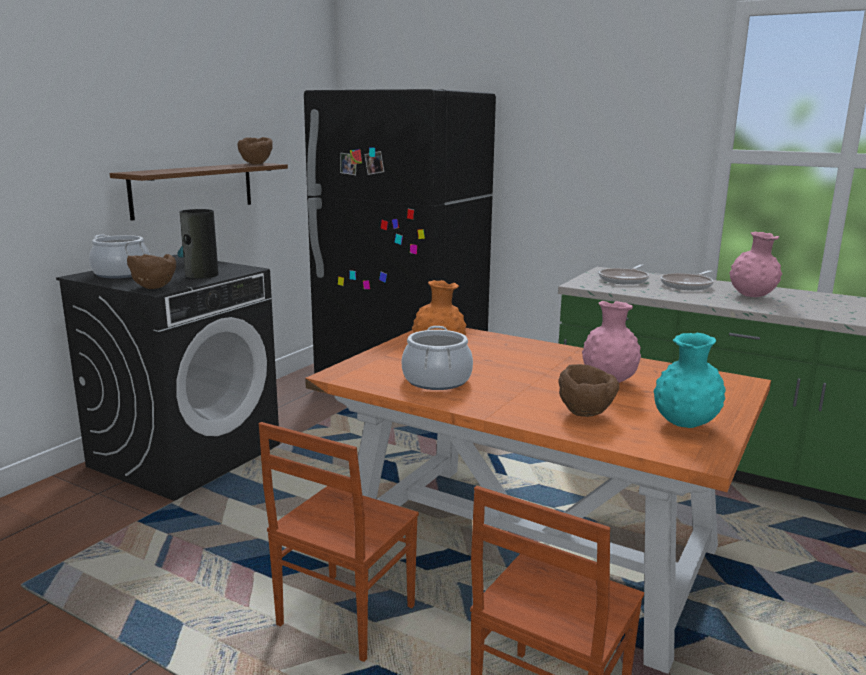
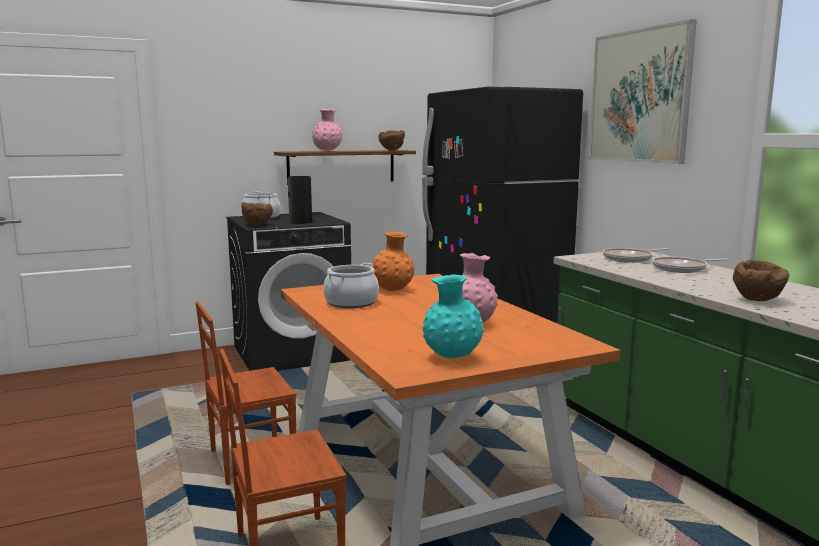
camera: 35 degrees right, 5 degrees down
brown bowl [558,364,619,417] -> brown bowl moved to [733,259,789,301]
pink vase [729,232,782,297] -> pink vase moved to [312,109,342,151]
none -> picture [589,19,697,164]

